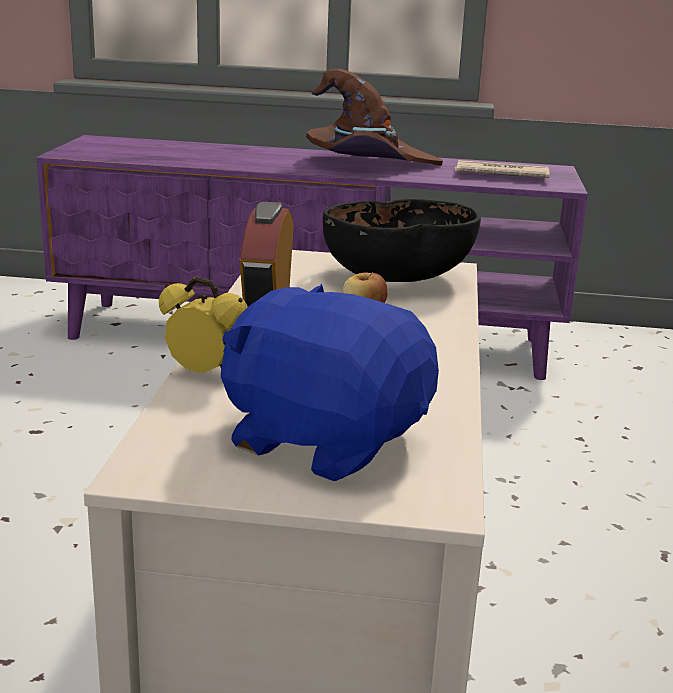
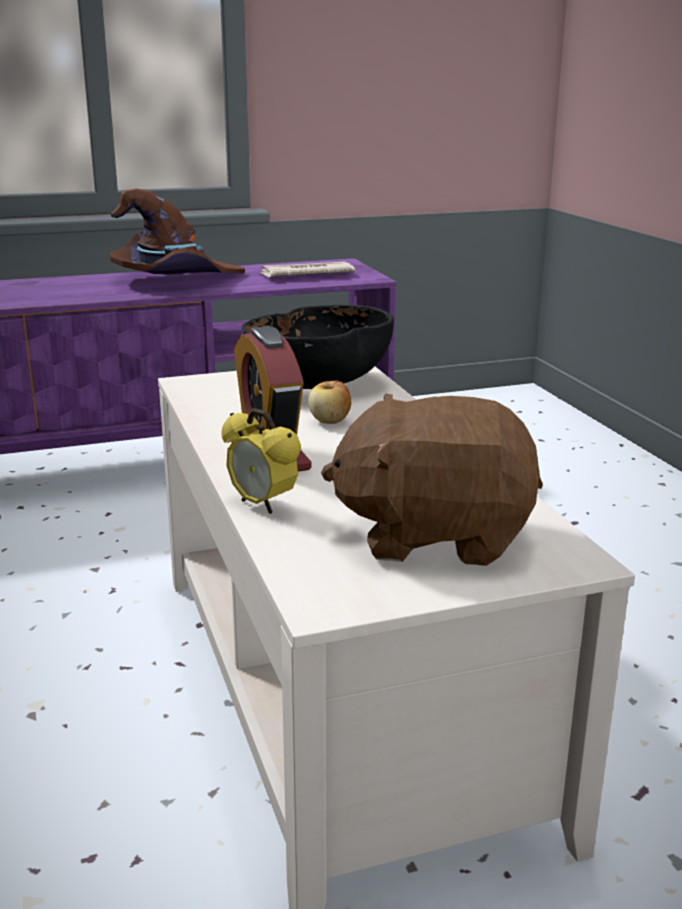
camera: 25 degrees left, 0 degrees up
alarm clock [159,276,248,373] -> alarm clock turned 135 degrees counterclockwise [222,408,301,514]
blue plush toy [221,284,439,481] -> brown plush toy [321,393,543,566]

